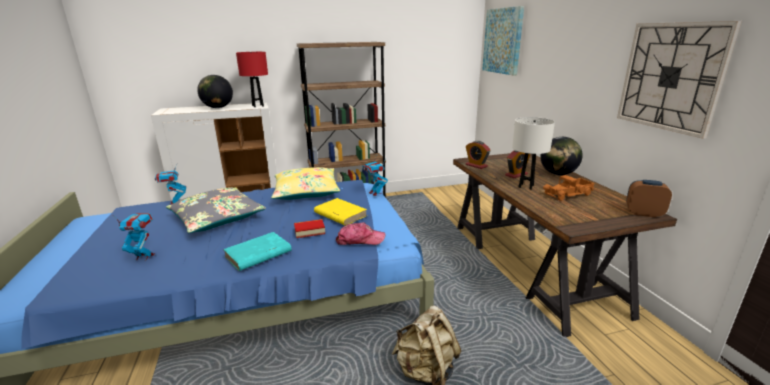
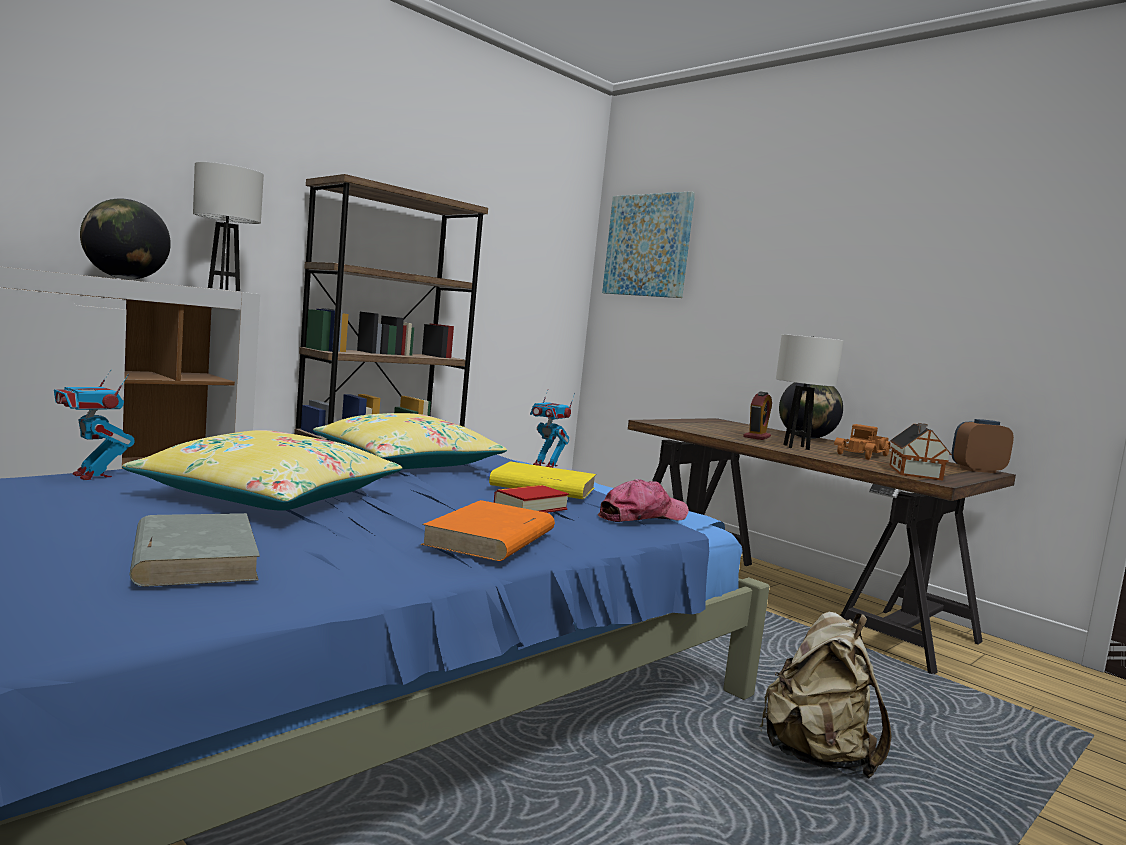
camera: 30 degrees left, 15 degrees down
toy robot [113,213,155,261] -> grey book [129,513,260,587]
grey pillow [166,187,266,233] -> yellow pillow [122,430,402,510]
turquoise book [223,232,292,271] -> orange book [421,500,555,561]
red table lamp [236,52,268,107] -> white table lamp [193,162,264,291]
alarm clock [465,141,490,169] -> none
wall clock [617,21,742,139] -> none
none -> toy house [889,423,952,481]

